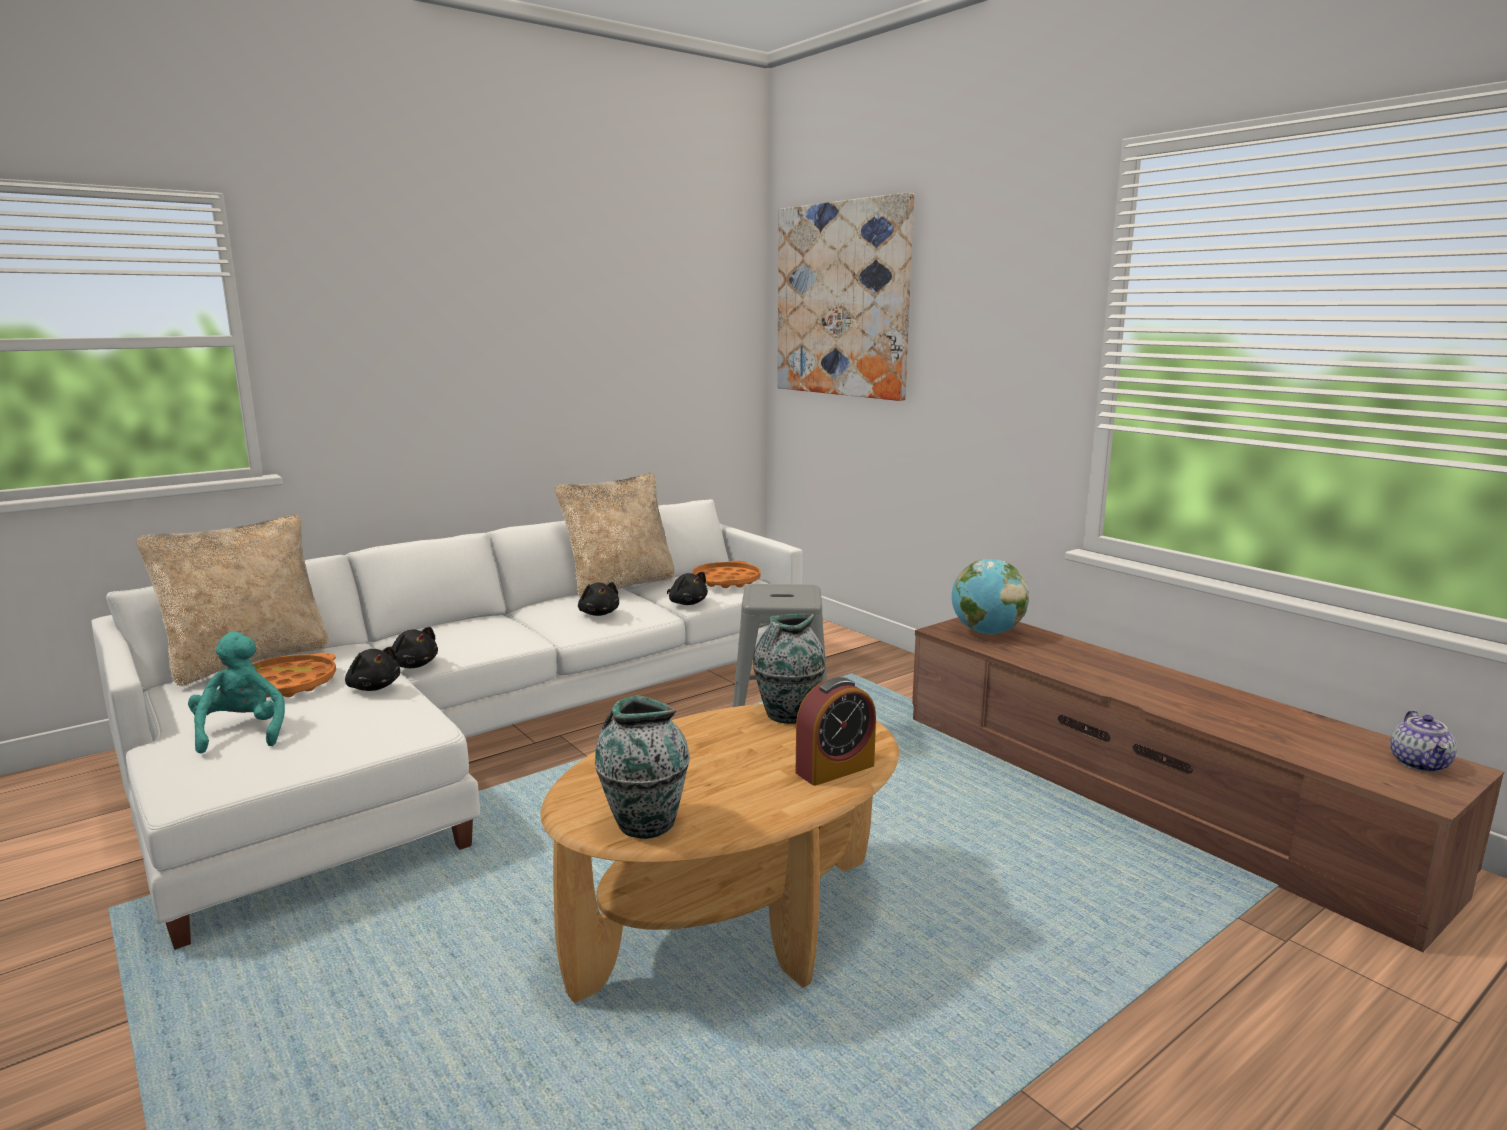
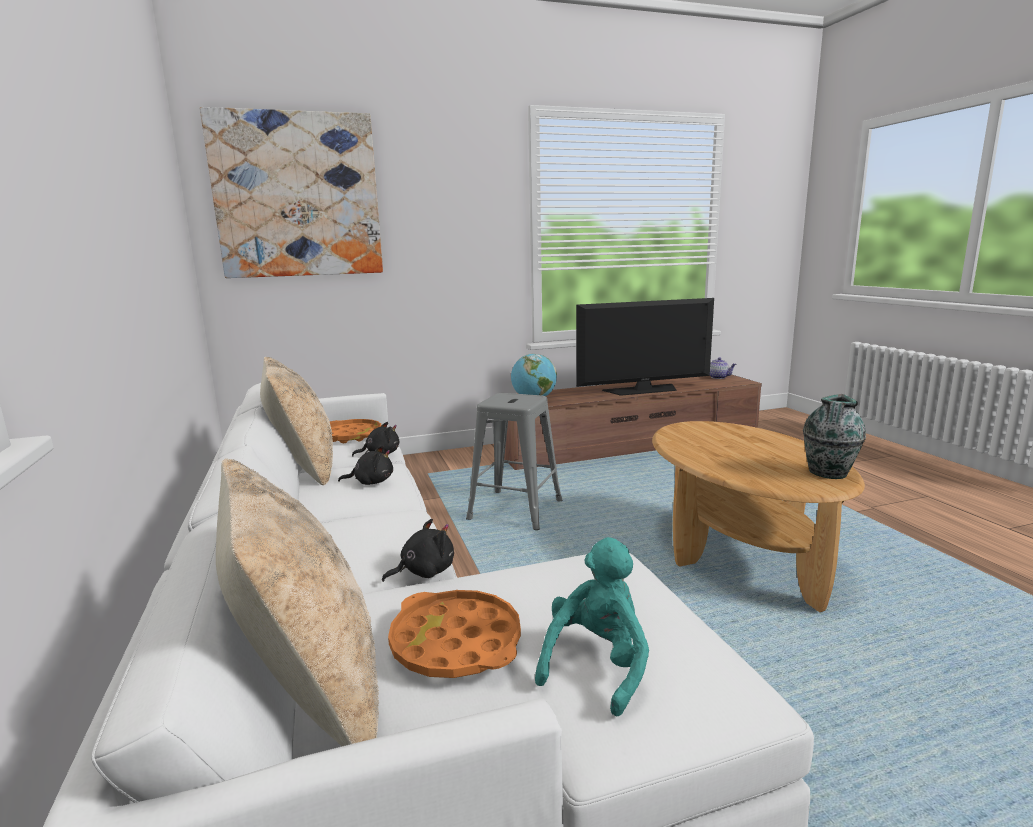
camera: 70 degrees left, 0 degrees up
turquoise plush toy [188,632,285,753] -> turquoise plush toy turned 120 degrees clockwise [535,537,649,716]
black plush toy [345,647,400,691] -> none
vase [753,614,826,724] -> none
alarm clock [796,677,876,786] -> none
none -> television [576,298,714,396]

